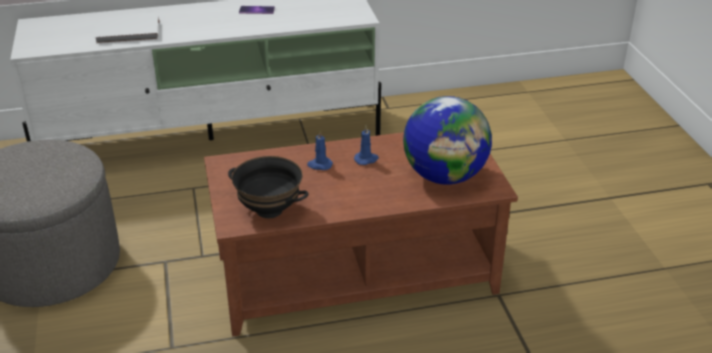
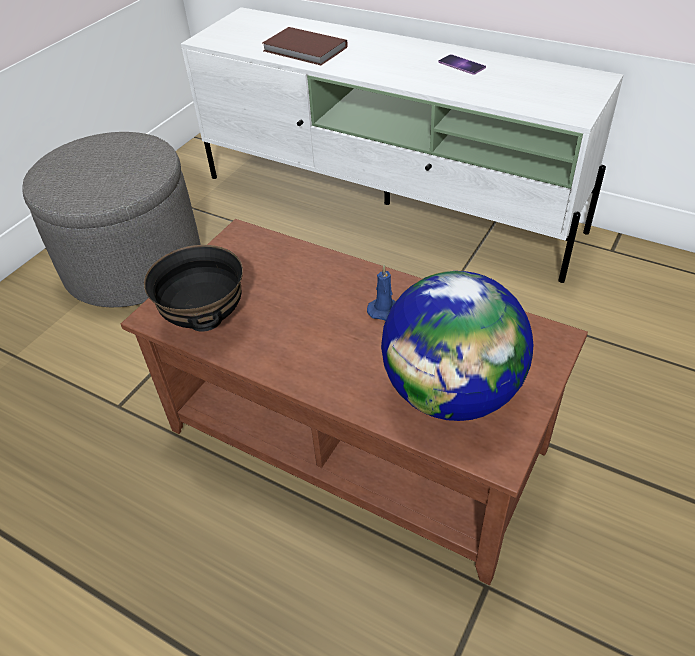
camera: 45 degrees right, 10 degrees up
white book [94,17,159,44] -> brown book [263,27,348,65]
blue candle [307,131,333,170] -> none

